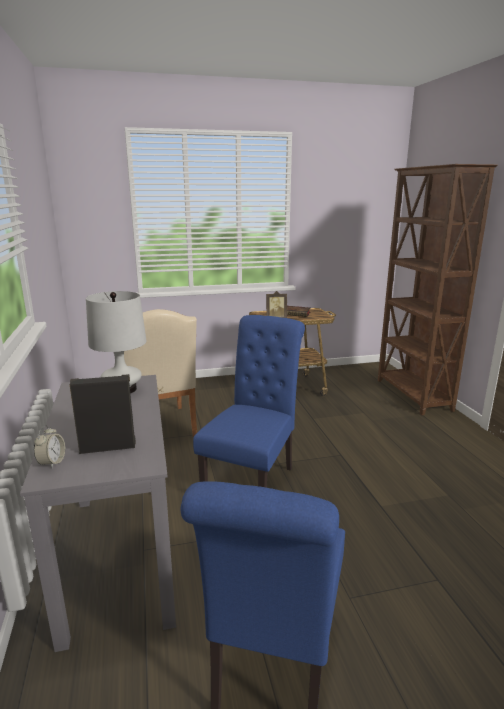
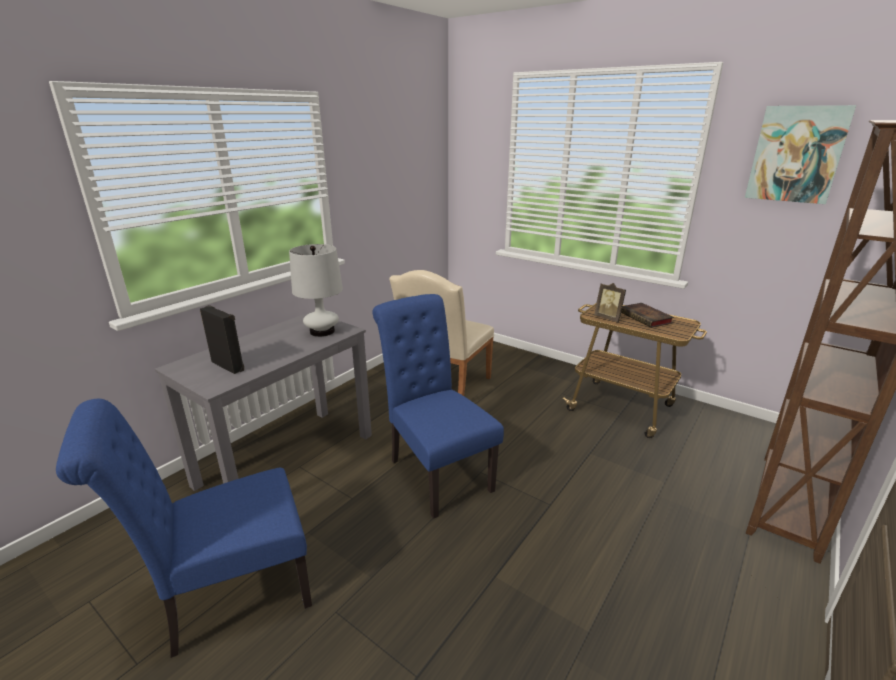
camera: 50 degrees right, 5 degrees up
alarm clock [34,425,65,468] -> none
blue chair [193,315,305,488] -> blue chair turned 105 degrees counterclockwise [373,294,504,519]
none -> picture [745,105,856,204]

